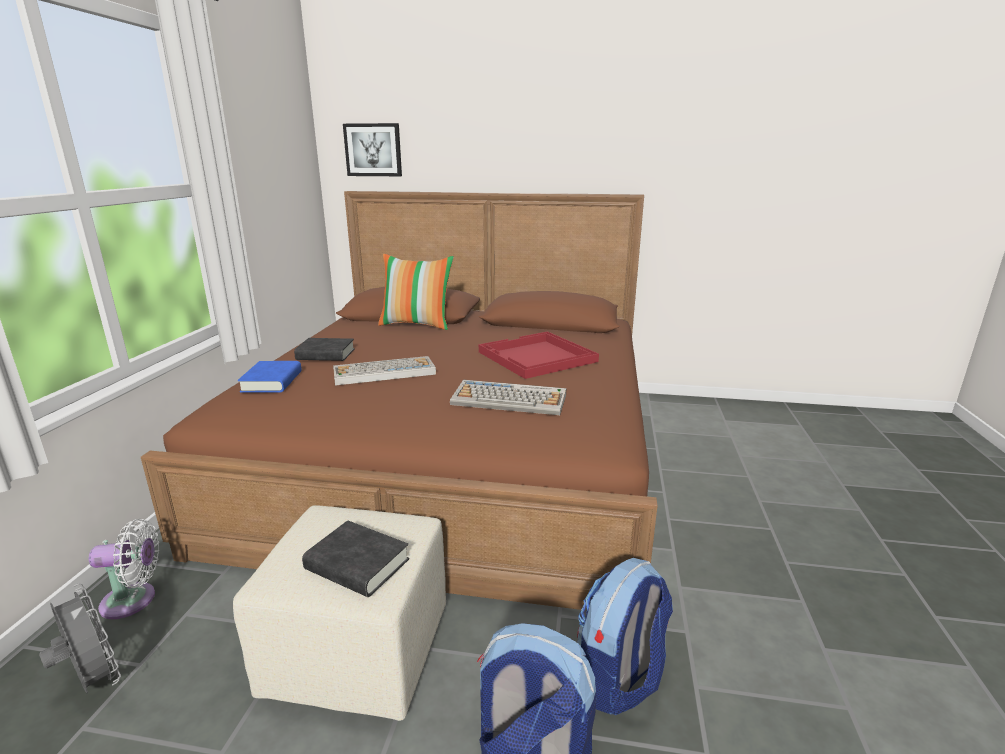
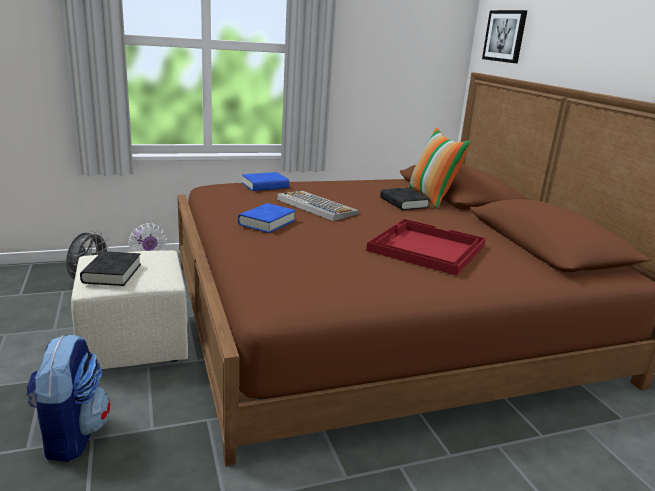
camera: 60 degrees right, 0 degrees up
black book [294,338,355,361] -> black book moved to [380,187,430,210]
keyboard [450,380,566,415] -> none
backpack [577,558,673,715] -> none
none -> blue book [238,203,296,233]

